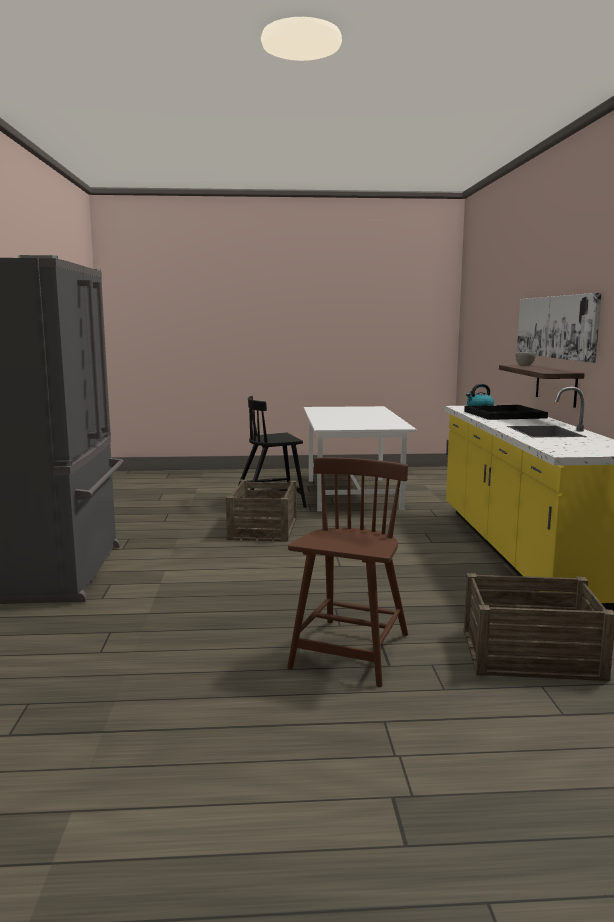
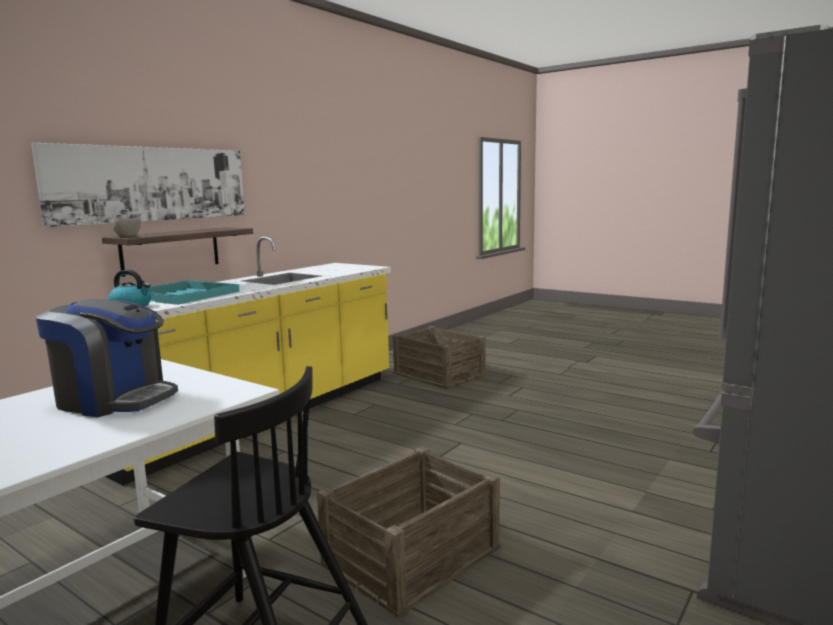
camera: 140 degrees left, 0 degrees up
brown chair [287,457,408,687] -> none
black tray [464,405,548,420] -> turquoise tray [148,280,240,305]
none -> coffee machine [35,299,178,417]

